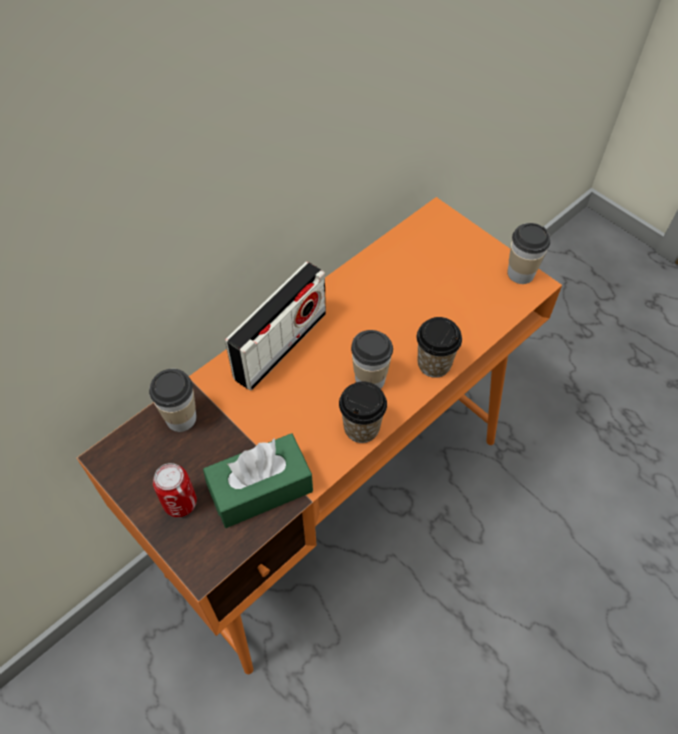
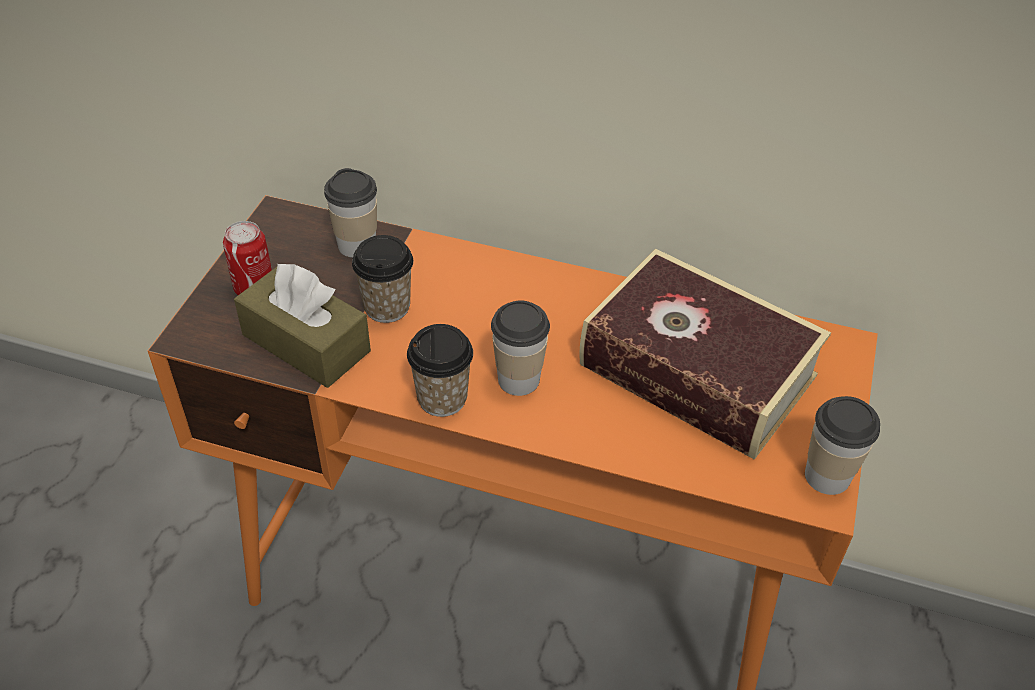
camera: 60 degrees right, 10 degrees down
green tissue box [203,433,313,528] -> brown tissue box [234,263,371,388]
radio [225,262,326,390] -> none
cup [417,317,462,378] -> cup moved to [352,235,413,323]
none -> book [580,249,831,460]

